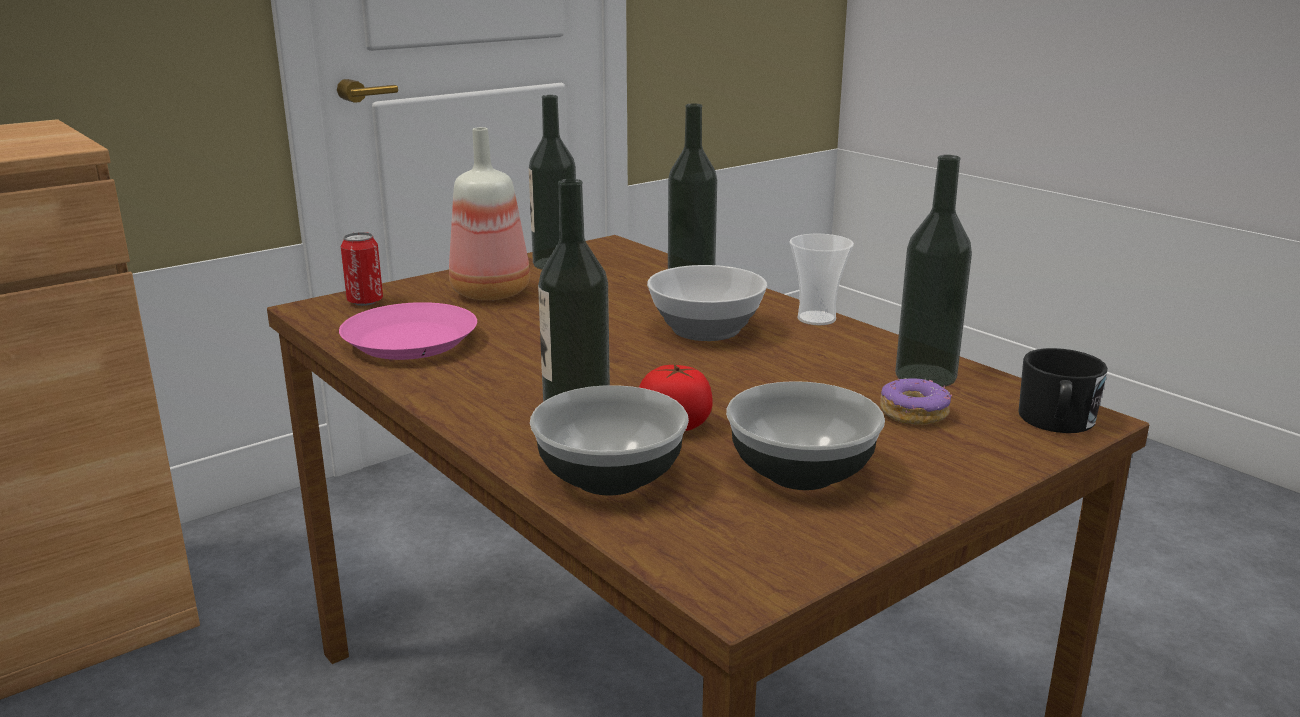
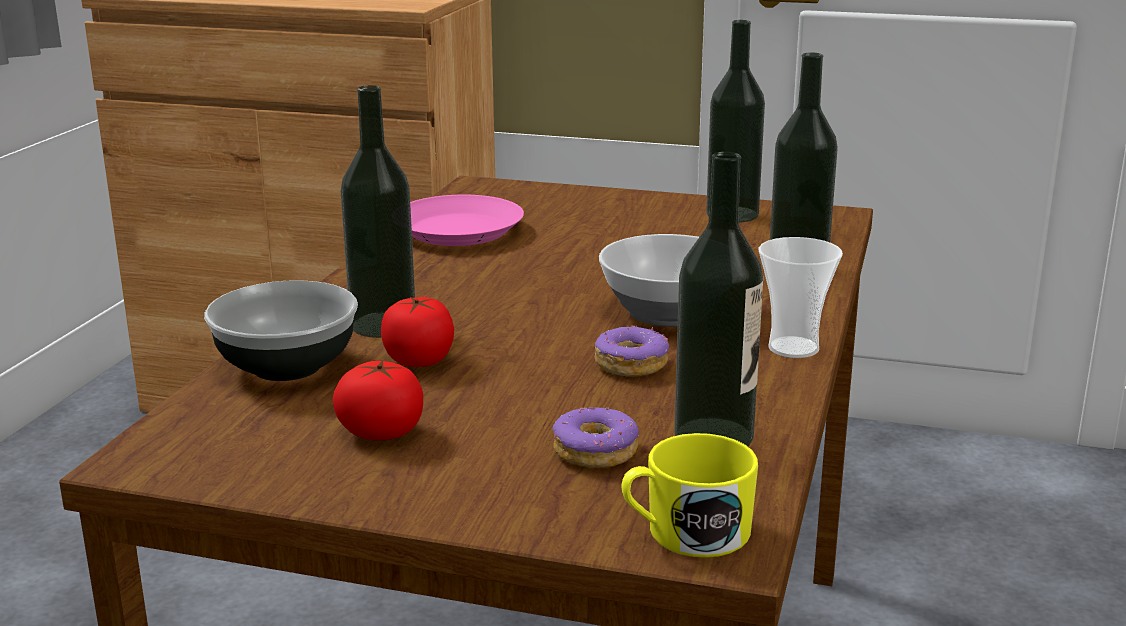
camera: 55 degrees right, 0 degrees up
can [341,232,383,306] -> none
bottle [449,127,530,300] -> none
bowl [726,381,885,490] -> tomato [333,360,423,441]
black mug [1018,348,1108,433] -> yellow mug [621,433,758,558]
none -> donut [595,325,669,377]

